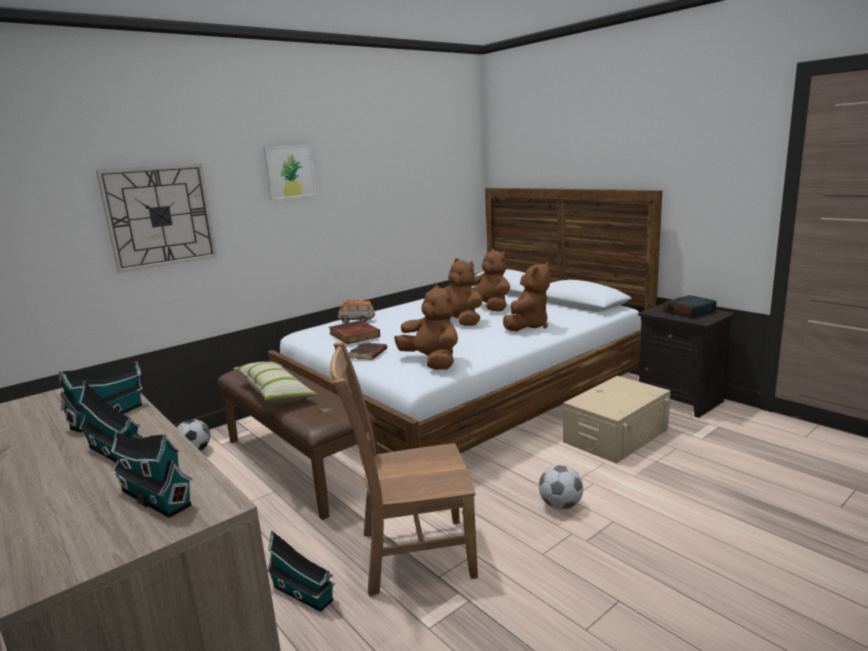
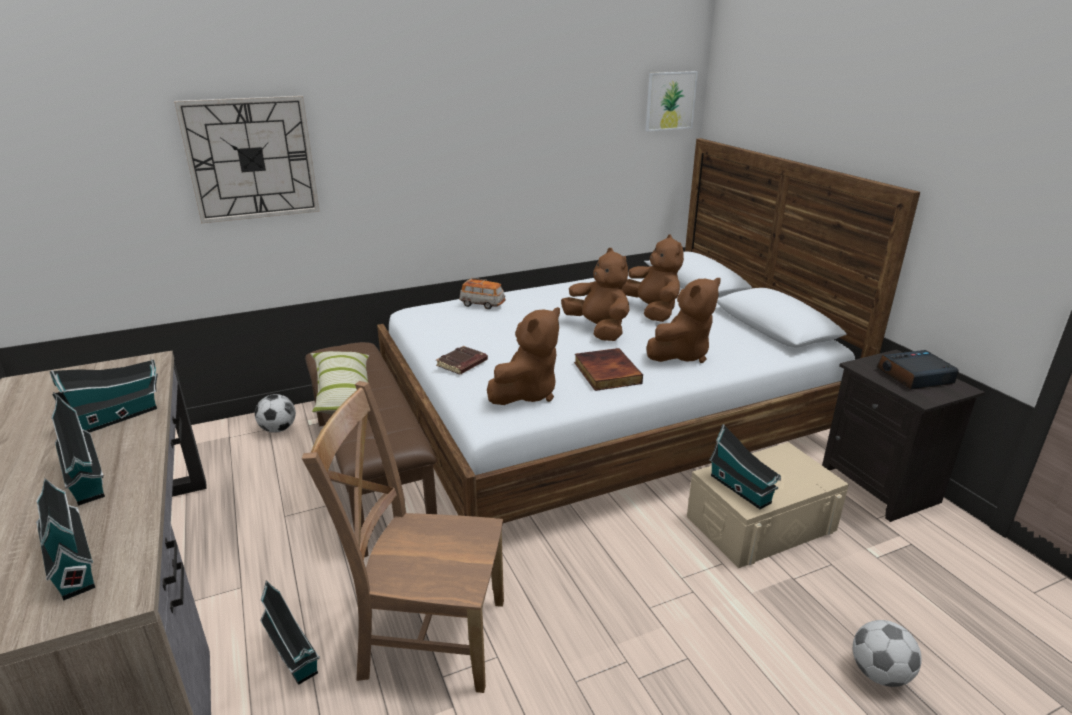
camera: 15 degrees right, 10 degrees up
picture [263,145,317,200] -> picture moved to [645,71,698,131]
book [329,320,380,344] -> book moved to [574,348,643,391]
brown plush toy [394,284,458,370] -> brown plush toy turned 60 degrees clockwise [487,307,560,405]
football [539,465,583,510] -> football moved to [853,620,921,687]
none -> toy house [709,424,781,509]

